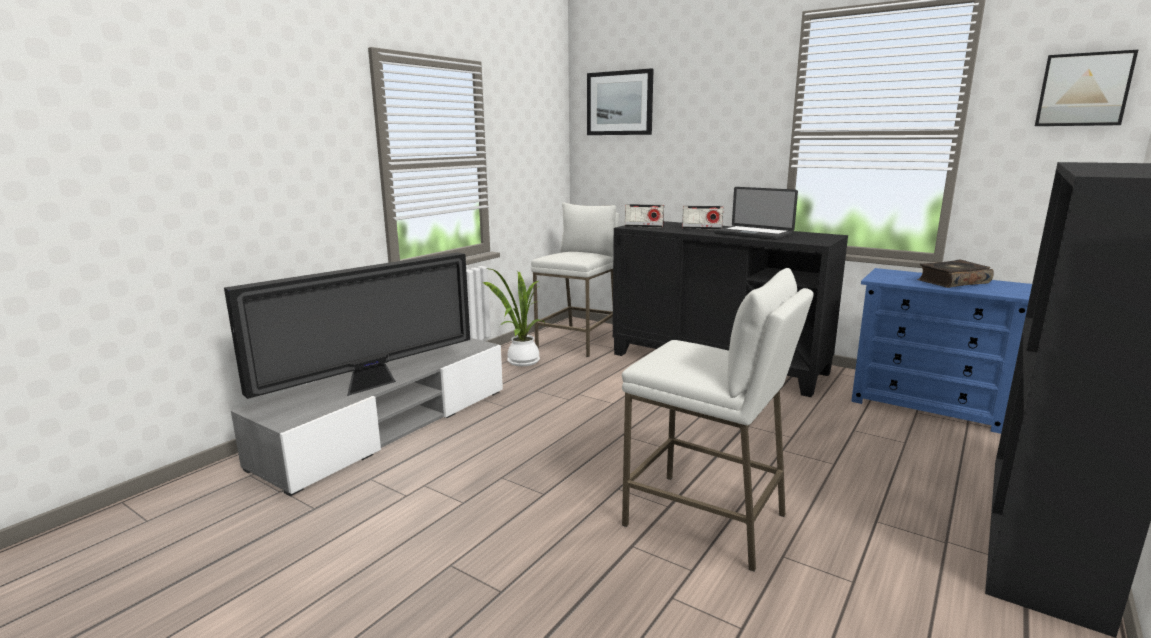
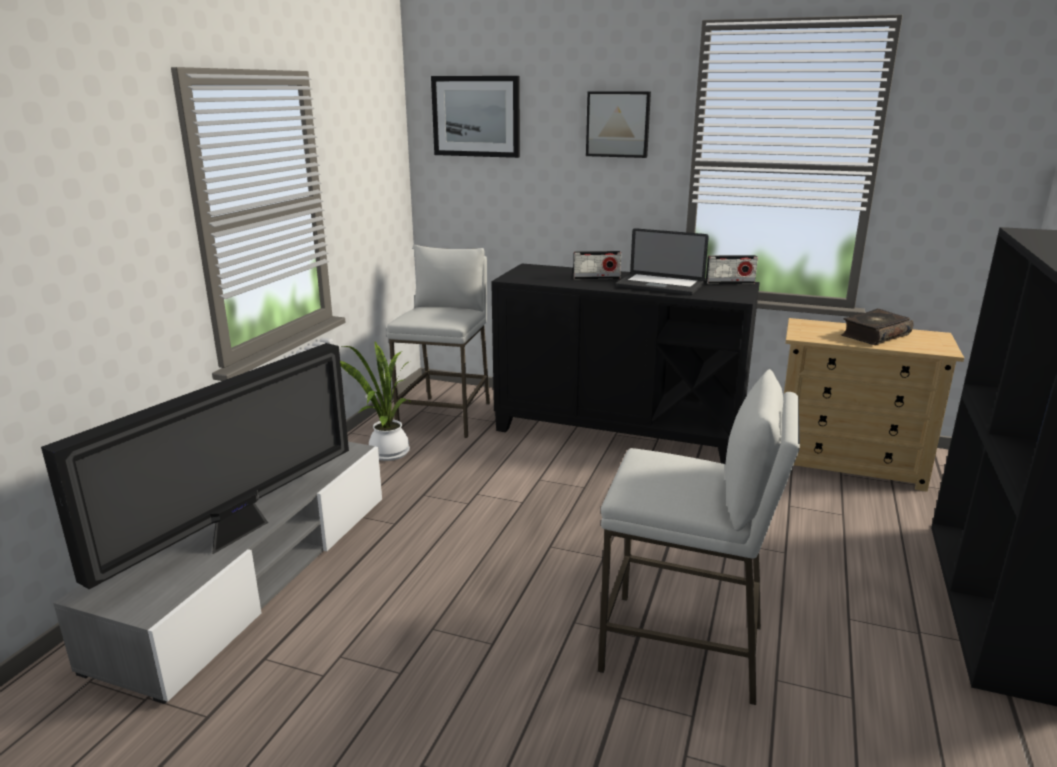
camera: 15 degrees left, 5 degrees up
radio [625,204,664,228] -> radio moved to [706,255,758,284]
blue dresser [851,268,1032,434] -> beige dresser [784,318,964,492]
picture [1035,50,1138,126] -> picture moved to [586,91,651,158]

